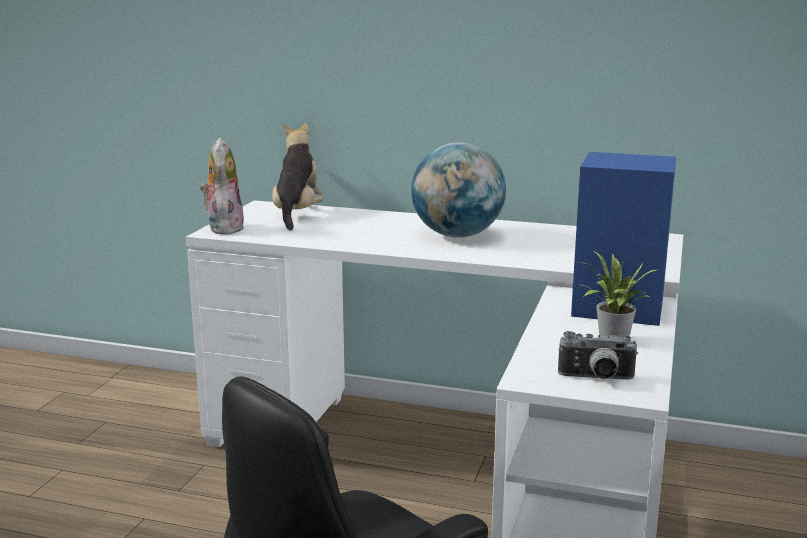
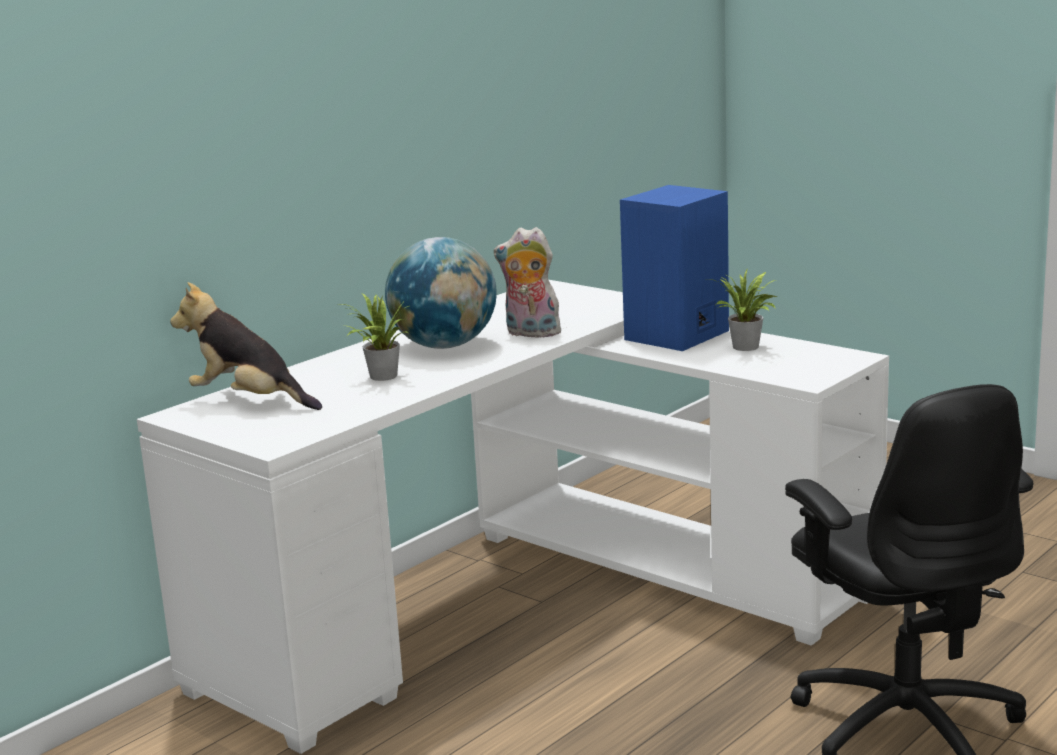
camera: 65 degrees left, 0 degrees up
plush toy [200,138,245,235] -> plush toy moved to [494,227,561,338]
camera [558,331,638,380] -> none
none -> potted plant [341,294,409,381]

